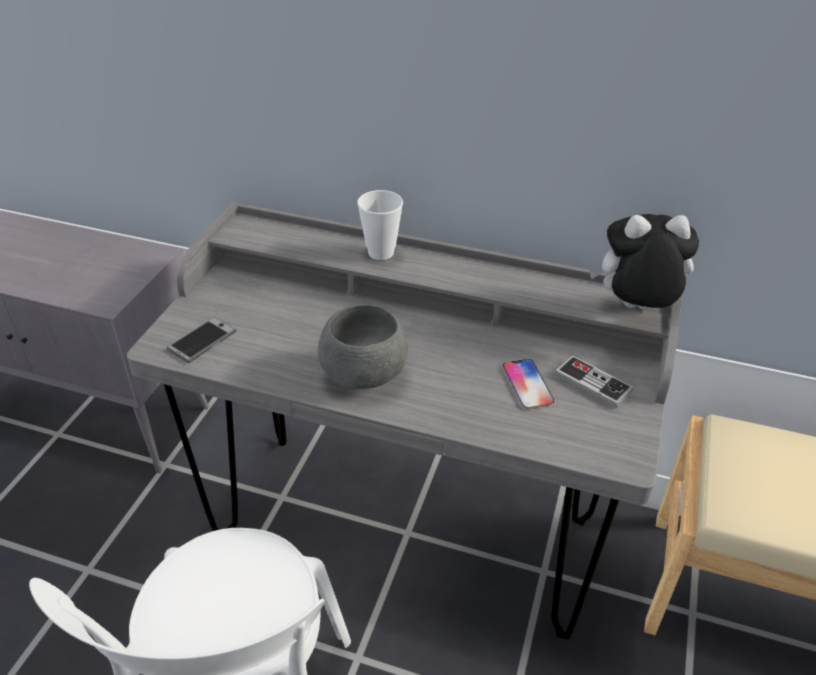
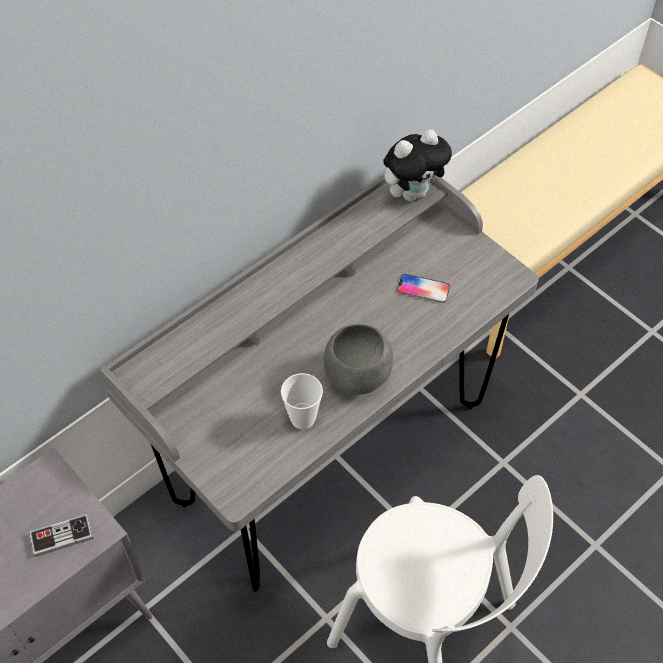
camera: 60 degrees left, 15 degrees up
phone [167,317,237,363] -> none
cup [357,190,403,260] -> cup moved to [281,373,323,430]
game controller [554,355,633,408] -> game controller moved to [29,514,93,557]
plush toy [589,214,699,310] -> plush toy turned 150 degrees counterclockwise [383,129,452,202]

